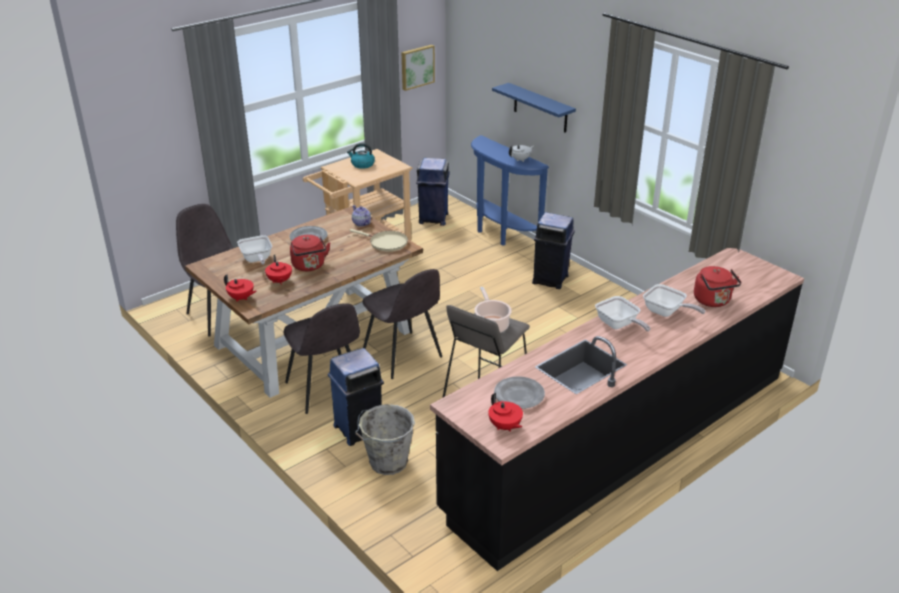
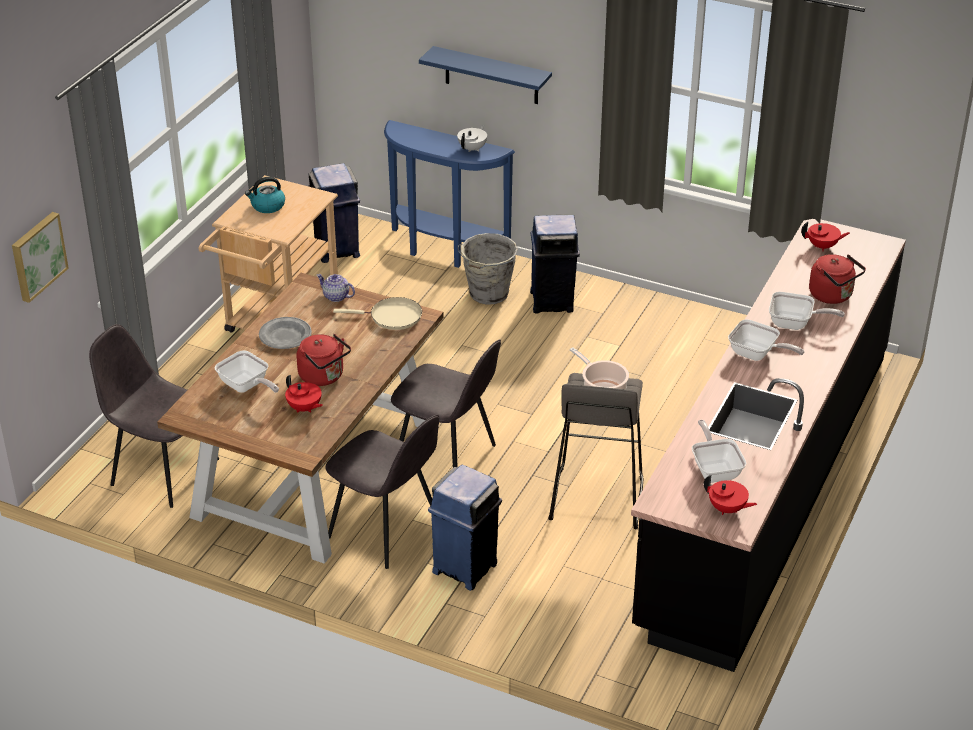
camera: 25 degrees left, 5 degrees up
red teapot [224,274,257,302] -> red teapot moved to [801,222,850,251]
grey bucket [355,404,415,475] -> grey bucket moved to [458,233,518,305]
picture [402,45,435,91] -> picture moved to [12,212,69,303]
grey plate [494,376,545,409] -> frying pan [692,420,747,483]

